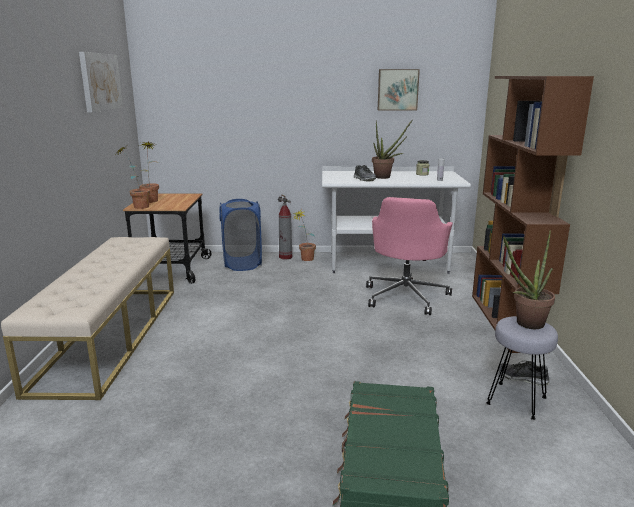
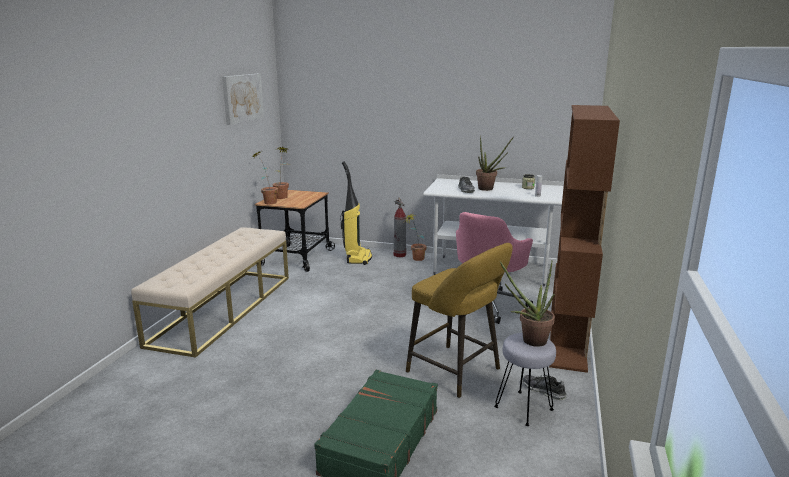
camera: 15 degrees right, 0 degrees up
blue laundry basket [220,199,262,271] -> vacuum cleaner [340,161,372,265]
picture [378,69,420,110] -> none
none -> yellow stool [406,243,513,398]

